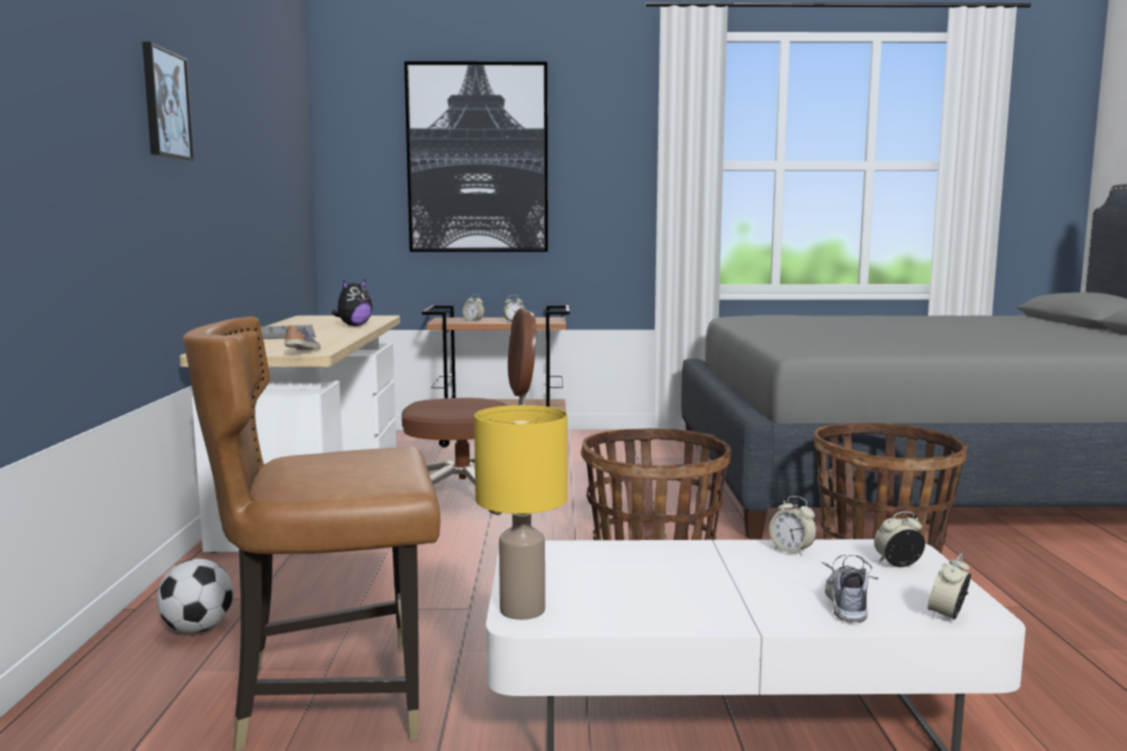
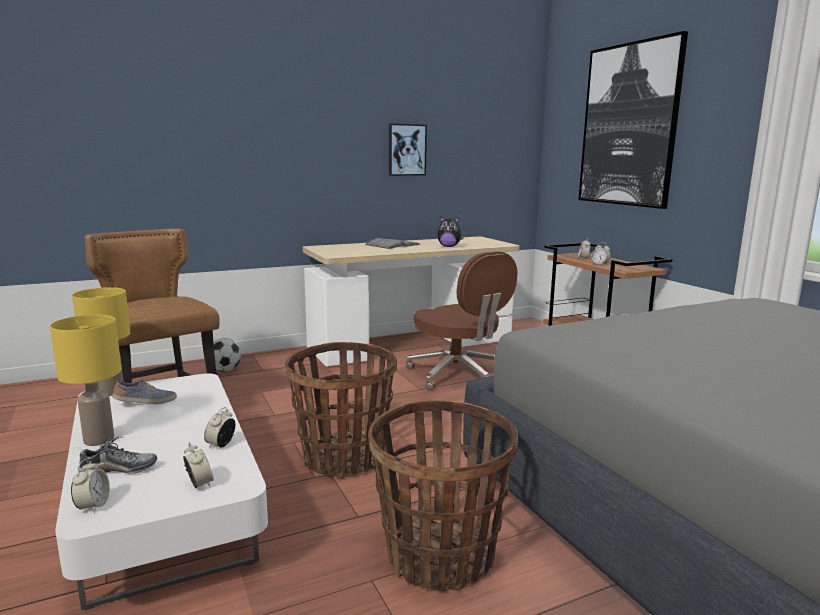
camera: 65 degrees right, 5 degrees up
picture [142,42,194,161] -> picture moved to [389,124,427,176]
shoe [285,325,321,350] -> shoe moved to [112,380,177,404]
alarm clock [928,554,971,620] -> alarm clock turned 75 degrees clockwise [71,459,110,513]
none -> yellow table lamp [50,315,122,446]

